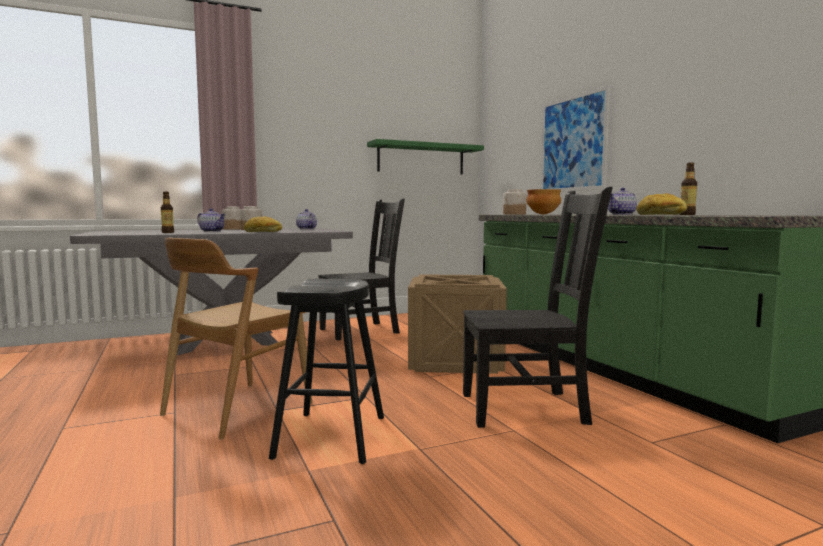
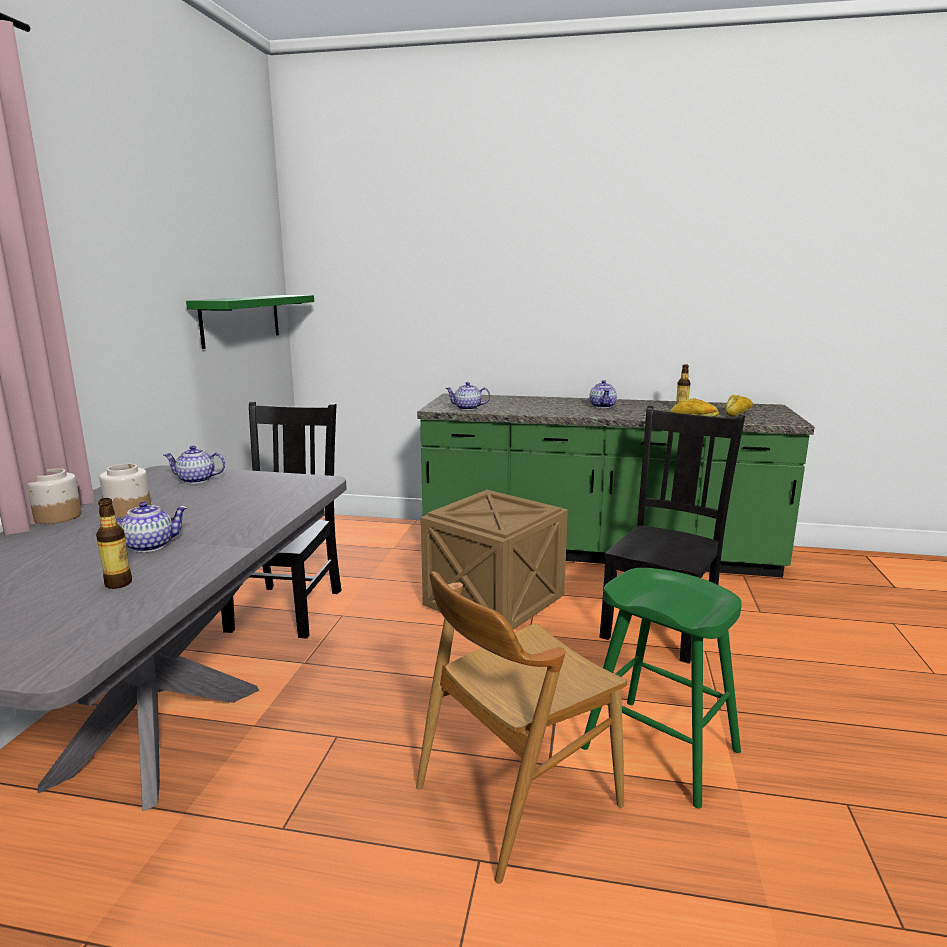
camera: 55 degrees left, 10 degrees up
brown chair [160,237,312,440] -> brown chair turned 75 degrees clockwise [416,571,627,884]
bread [244,216,282,232] -> bread moved to [725,395,753,417]
black stool [269,279,384,464] -> green stool [581,568,742,809]
jar [503,189,527,214] -> teapot [445,382,490,410]
bowl [526,189,561,214] -> none
picture [541,85,610,192] -> none

